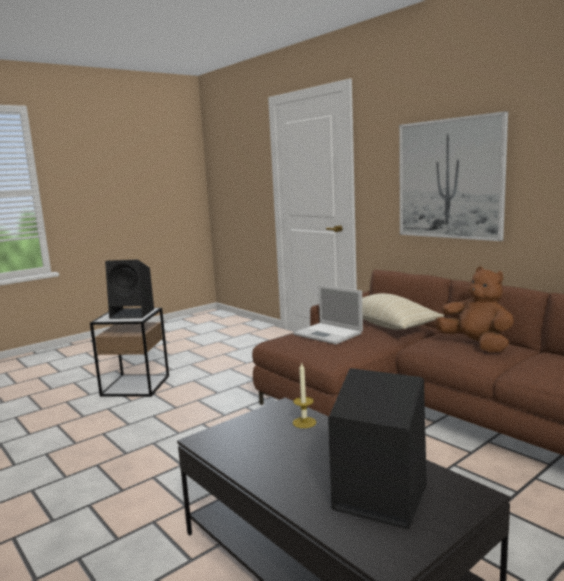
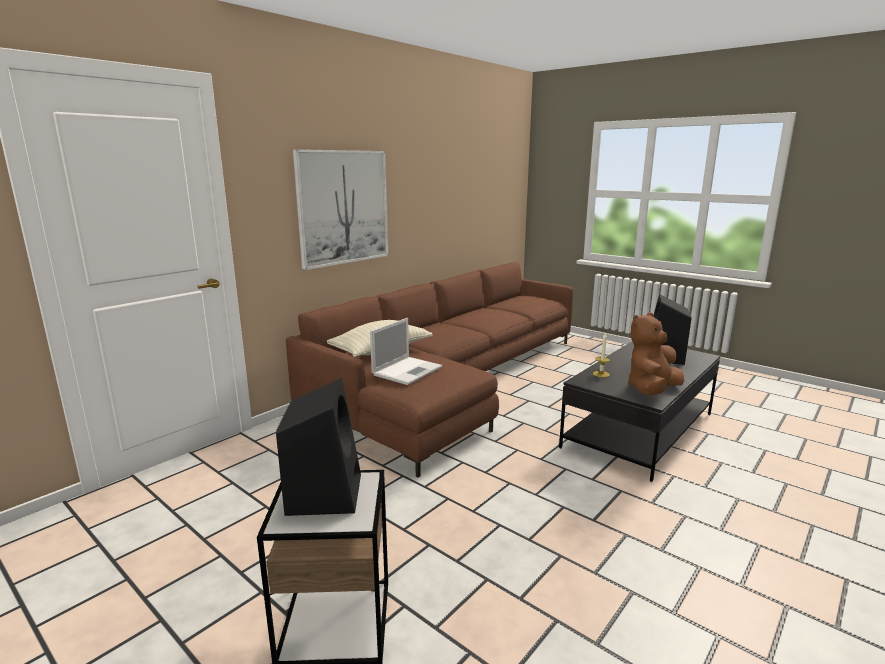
camera: 100 degrees left, 5 degrees up
brown plush toy [434,267,514,352] -> brown plush toy moved to [628,312,684,395]

